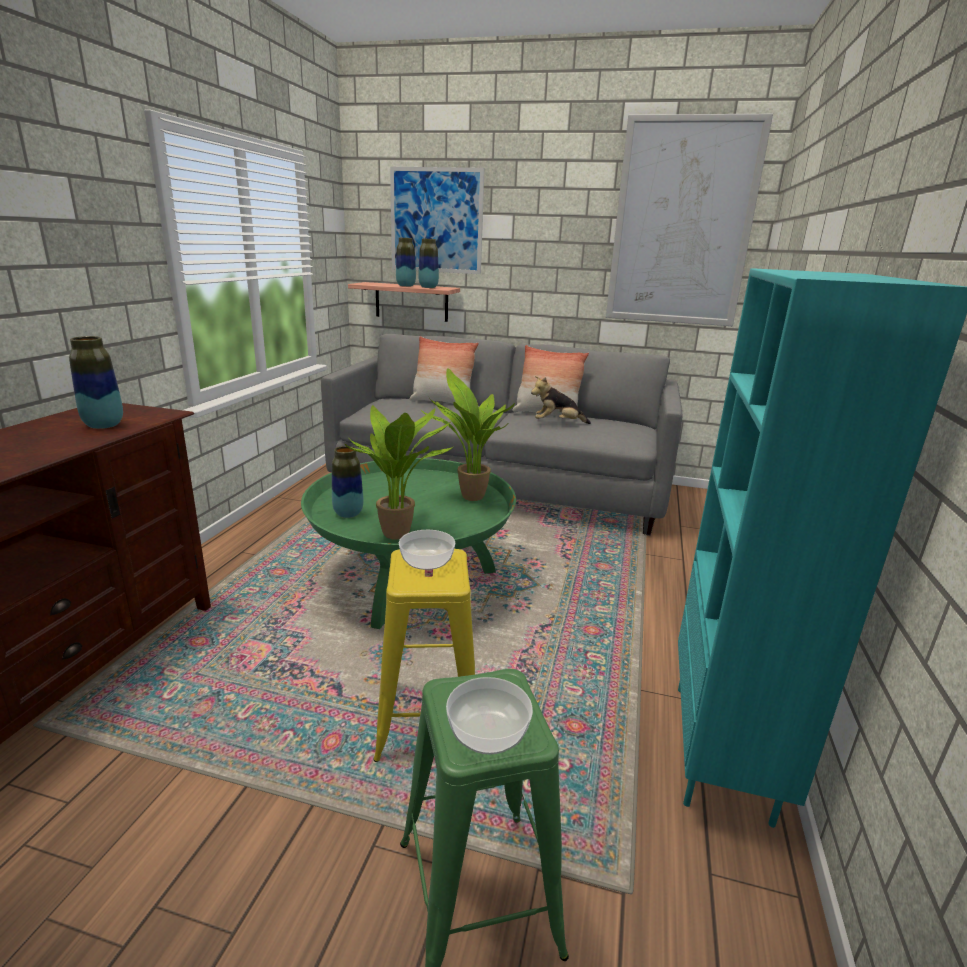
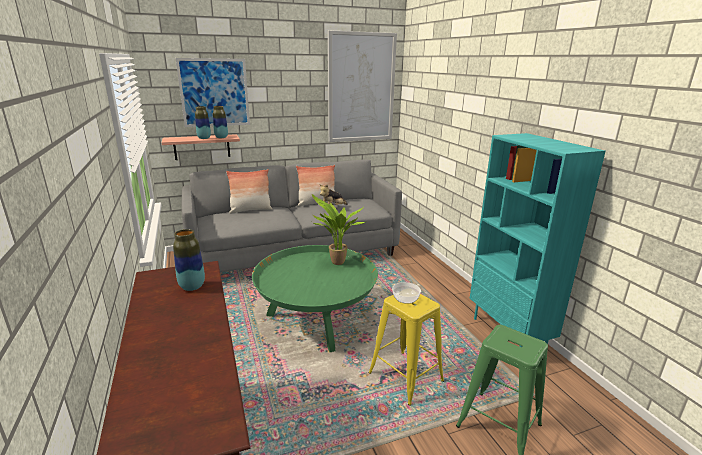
camera: 35 degrees left, 0 degrees up
vase [332,446,363,518] -> none
potted plant [344,405,454,540] -> none
bowl [446,677,533,755] -> none

